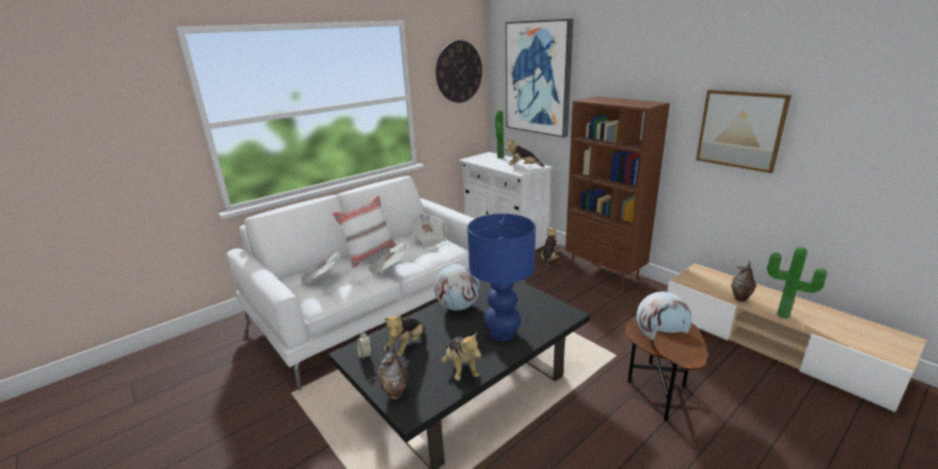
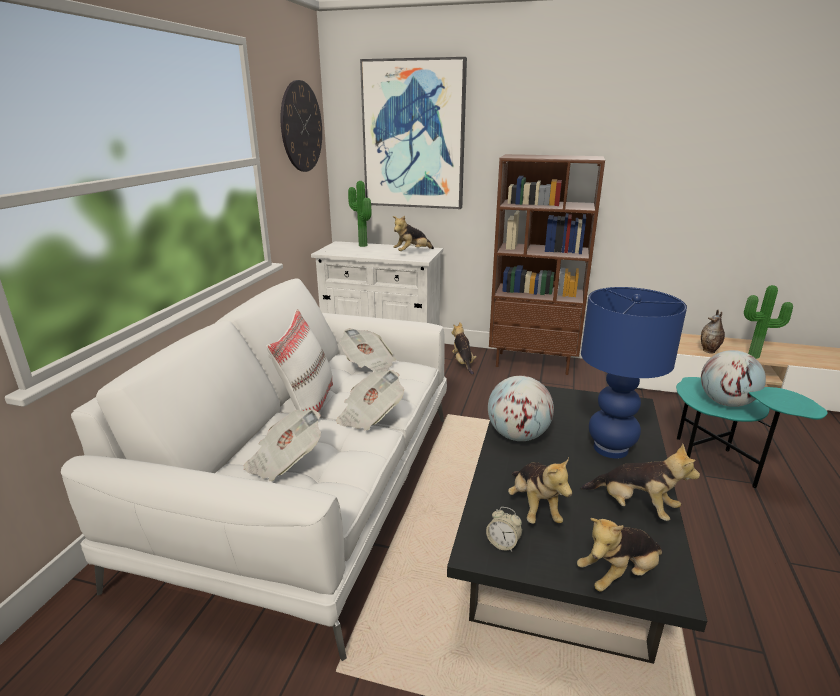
camera: 35 degrees left, 0 degrees up
vase [378,345,408,399] -> plush toy [577,518,663,592]
brown side table [626,315,708,421] -> turquoise side table [676,377,828,488]
picture [696,90,791,173] -> none

